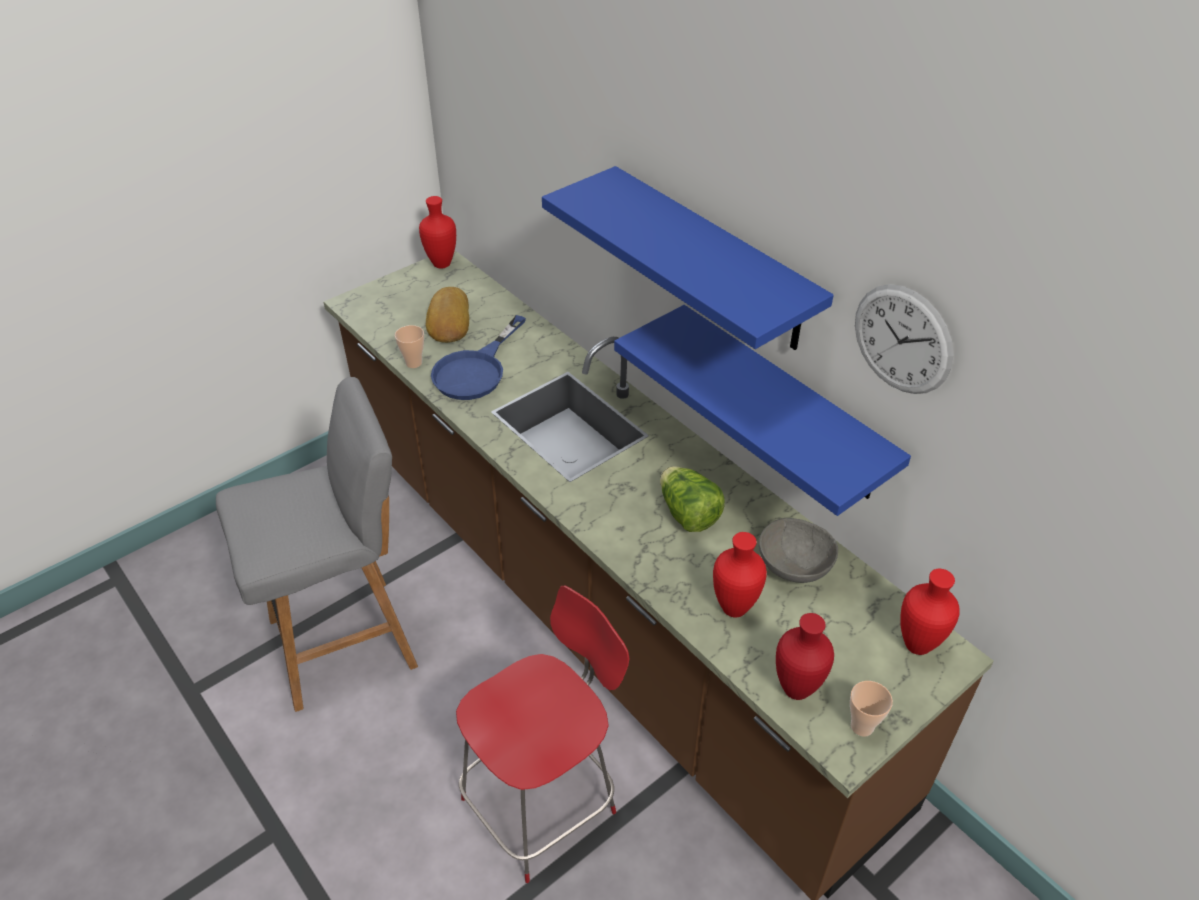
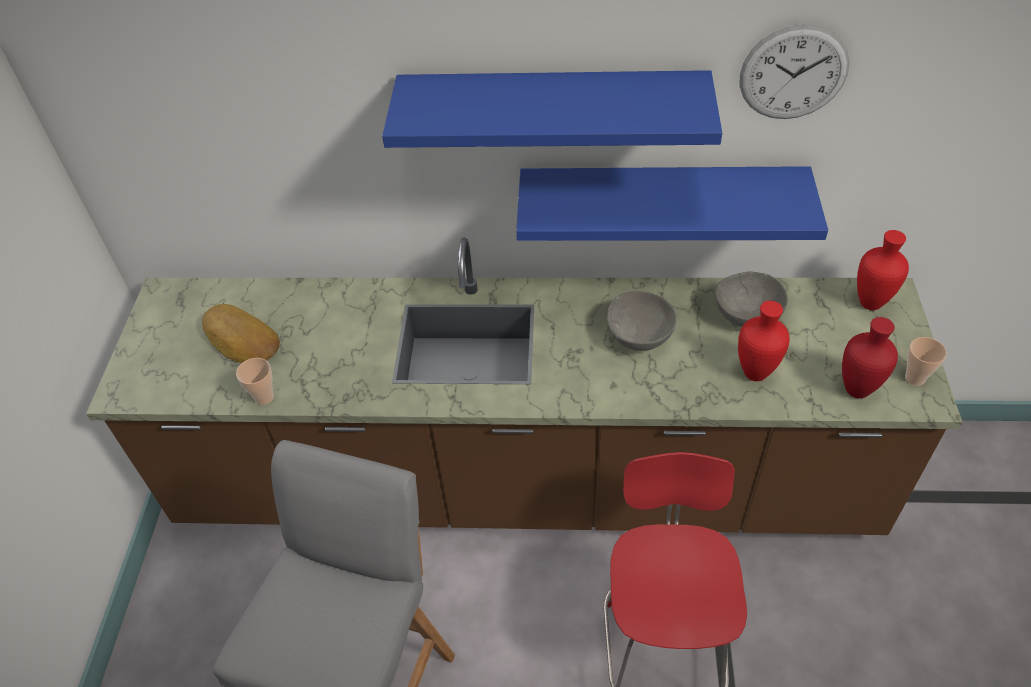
camera: 45 degrees left, 5 degrees up
red vase [419,196,456,269] -> none
blue frying pan [431,315,526,400] -> none
lettuce [660,466,725,532] -> grey bowl [607,291,677,351]

